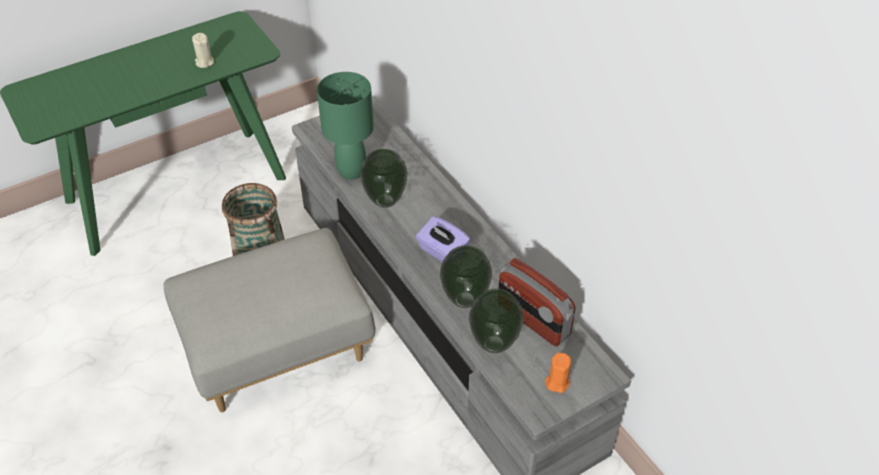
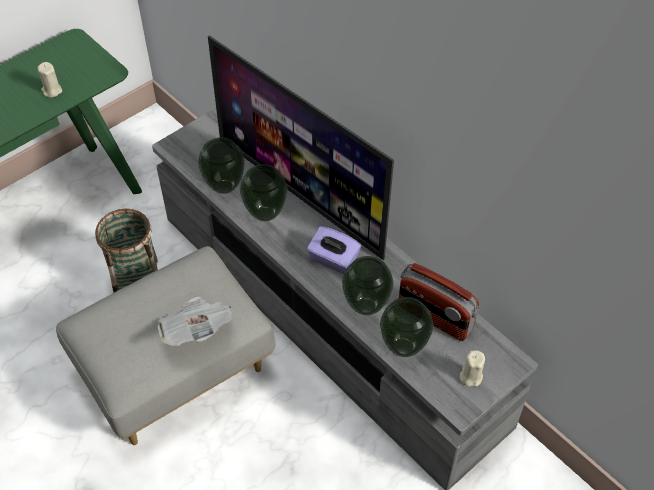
camera: 10 degrees left, 5 degrees up
green table lamp [317,72,374,180] -> vase [198,138,245,194]
orange candle [545,353,571,393] -> beige candle [460,350,485,387]
none -> newspaper [158,296,232,346]
none -> television [208,35,394,260]

